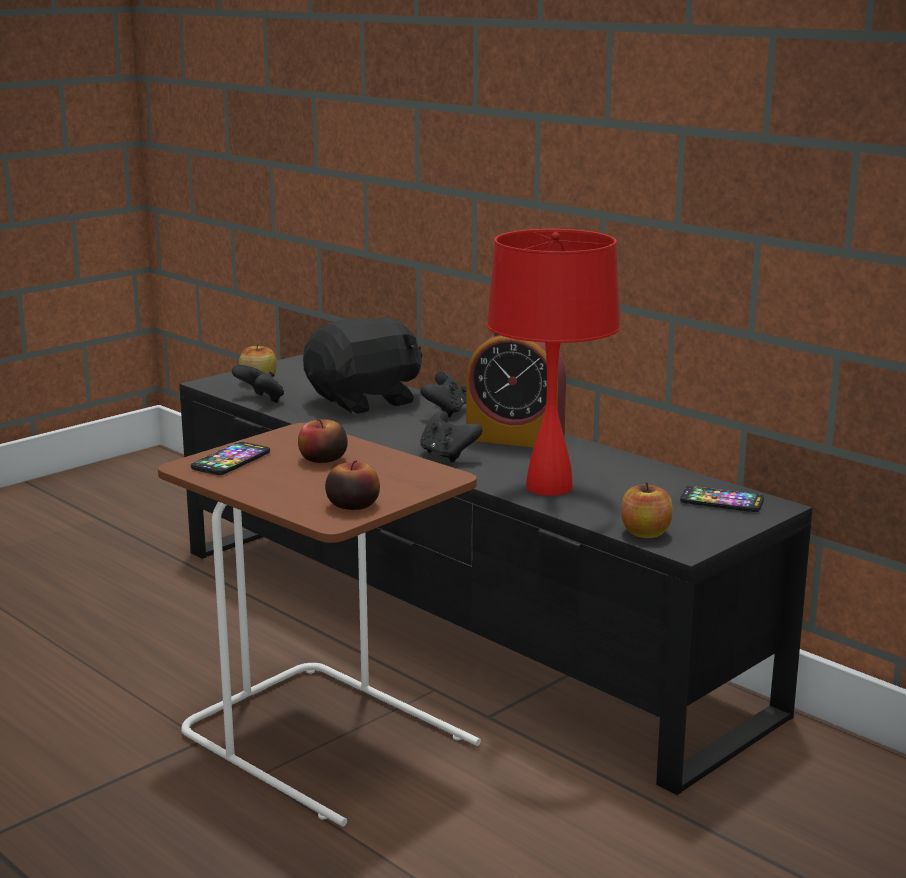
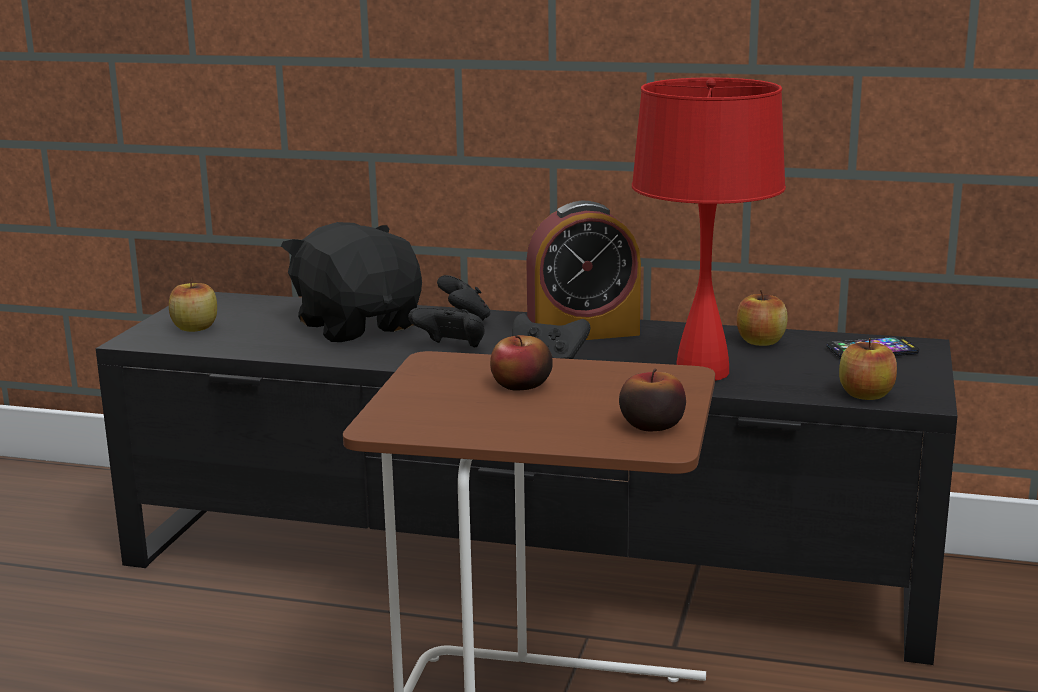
camera: 30 degrees left, 0 degrees up
phone [191,442,270,475] -> none
black game controller [232,365,284,403] -> black game controller moved to [408,308,484,348]
black plush toy [303,317,423,414] -> black plush toy turned 60 degrees counterclockwise [281,222,422,342]
none -> apple [737,290,788,346]

